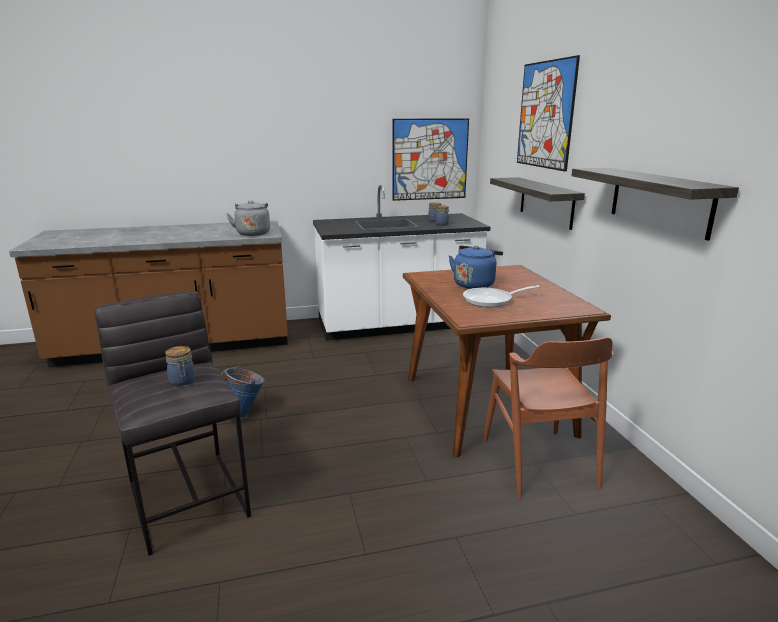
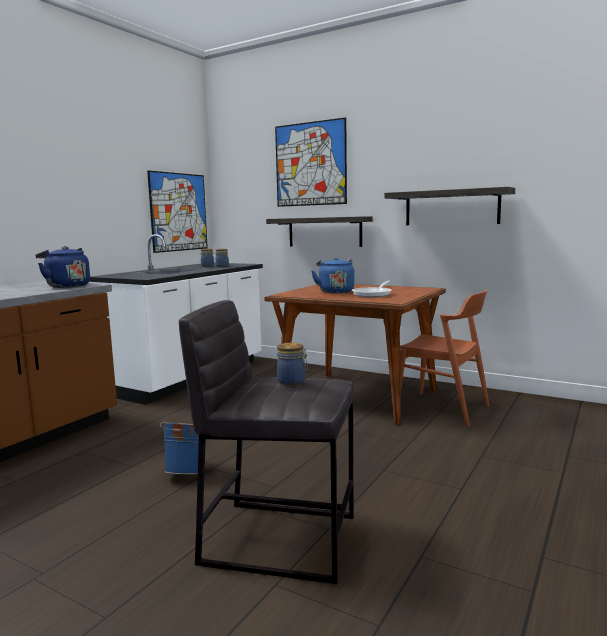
camera: 45 degrees left, 10 degrees down
grey kettle [227,201,270,236] -> blue kettle [35,246,90,288]

